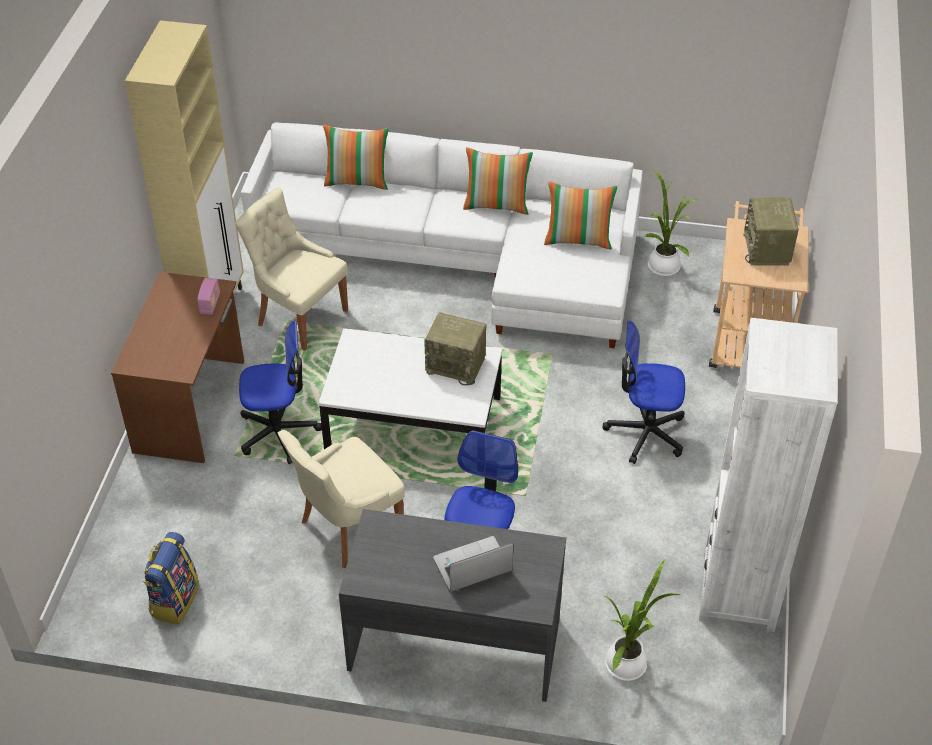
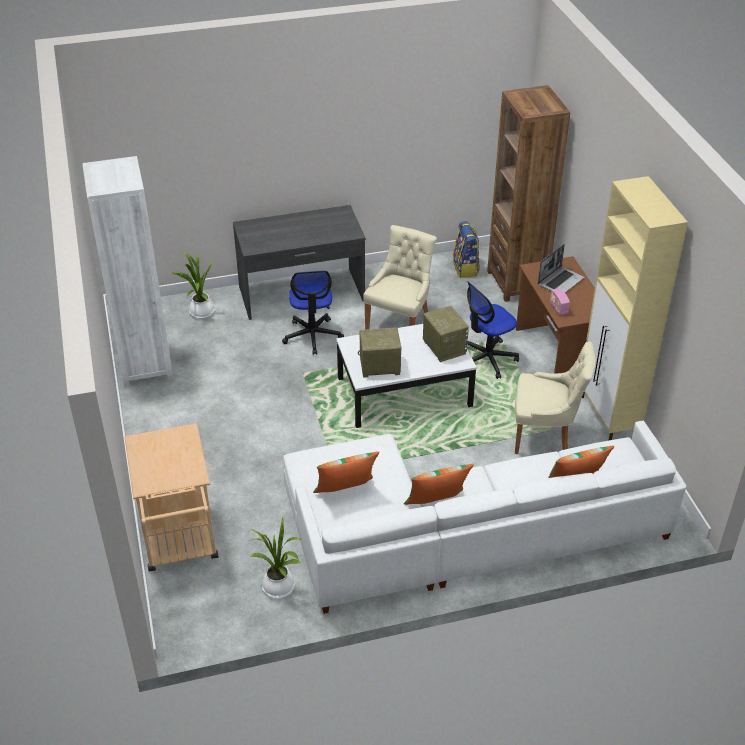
camera: 155 degrees right, 5 degrees down
laptop [433,536,513,592] -> laptop moved to [538,244,584,293]
office chair [602,320,685,464] -> none
radio [743,197,799,265] -> radio moved to [423,306,469,362]
none -> brown bookcase [487,85,571,302]

